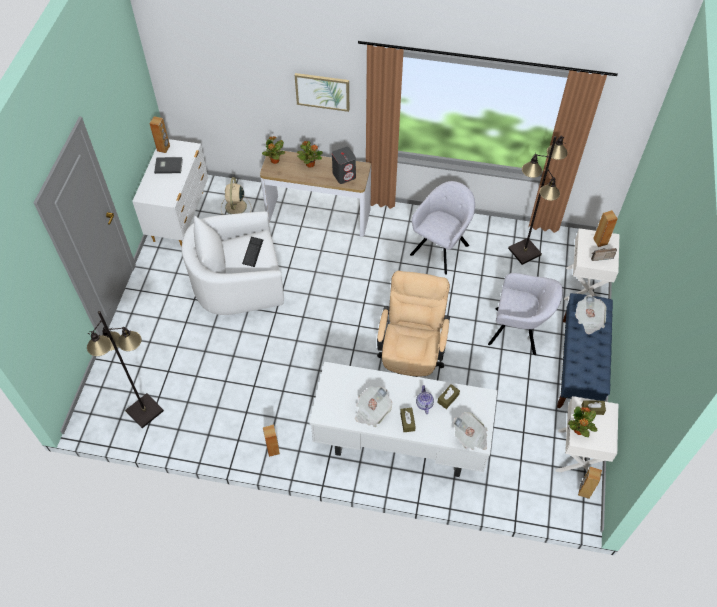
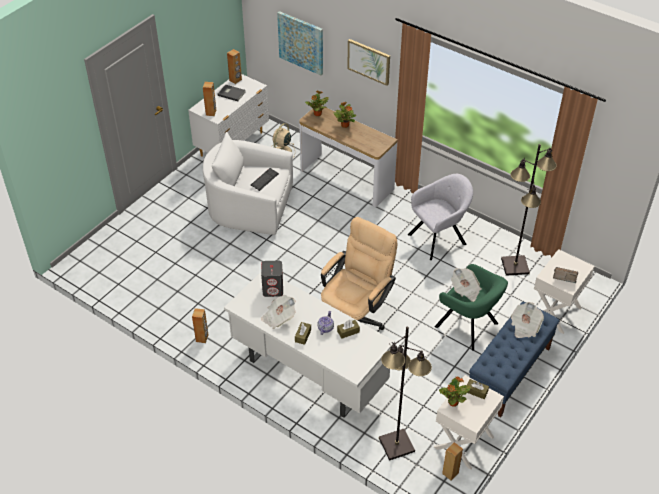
camera: 25 degrees right, 10 degrees down
black floor lamp [87,311,164,428] -> black floor lamp moved to [379,327,432,461]
grey speaker [332,147,356,184] -> grey speaker moved to [261,261,283,297]
newspaper [454,412,487,450] -> newspaper moved to [451,268,482,302]
grey armchair [488,273,563,355] -> green armchair [435,264,508,351]
brown speaker [593,210,618,247] -> brown speaker moved to [203,82,216,116]
none -> picture [277,11,323,75]

